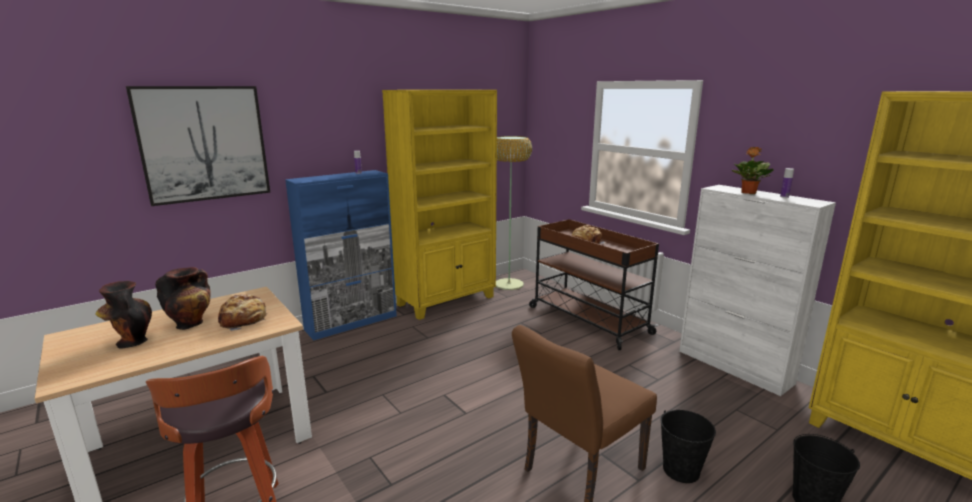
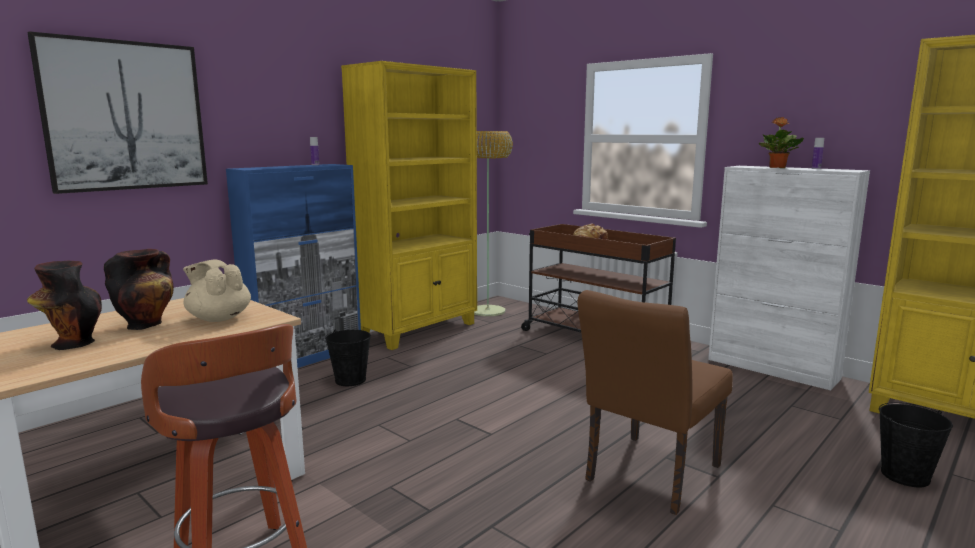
camera: 10 degrees left, 5 degrees down
bread [218,294,267,331] -> beige teapot [183,259,251,322]
black bucket [660,410,716,483] -> black bucket moved to [325,329,371,386]

